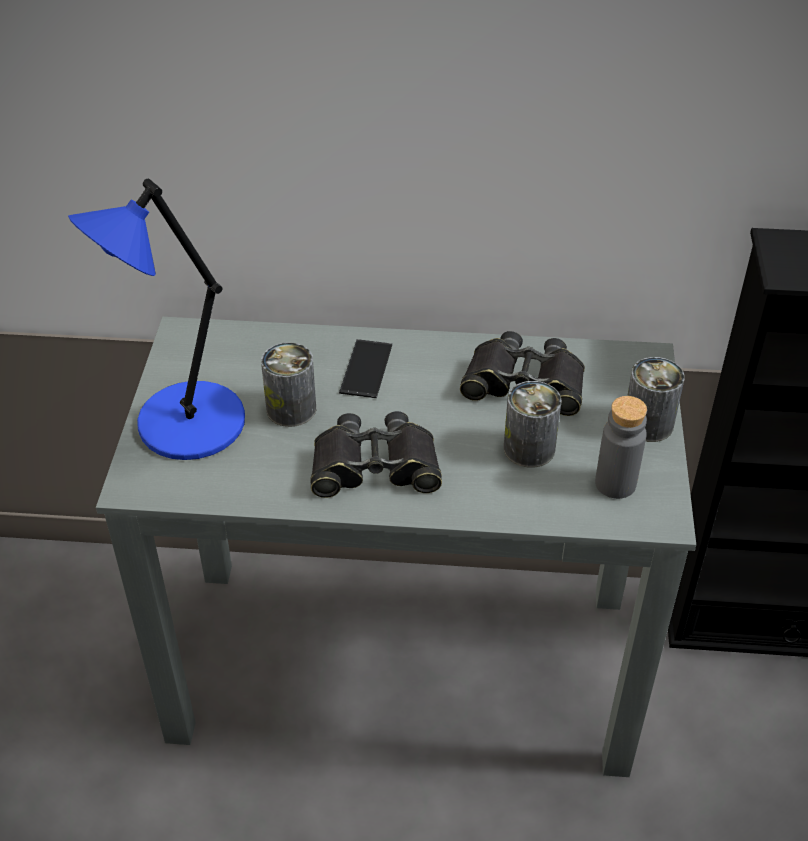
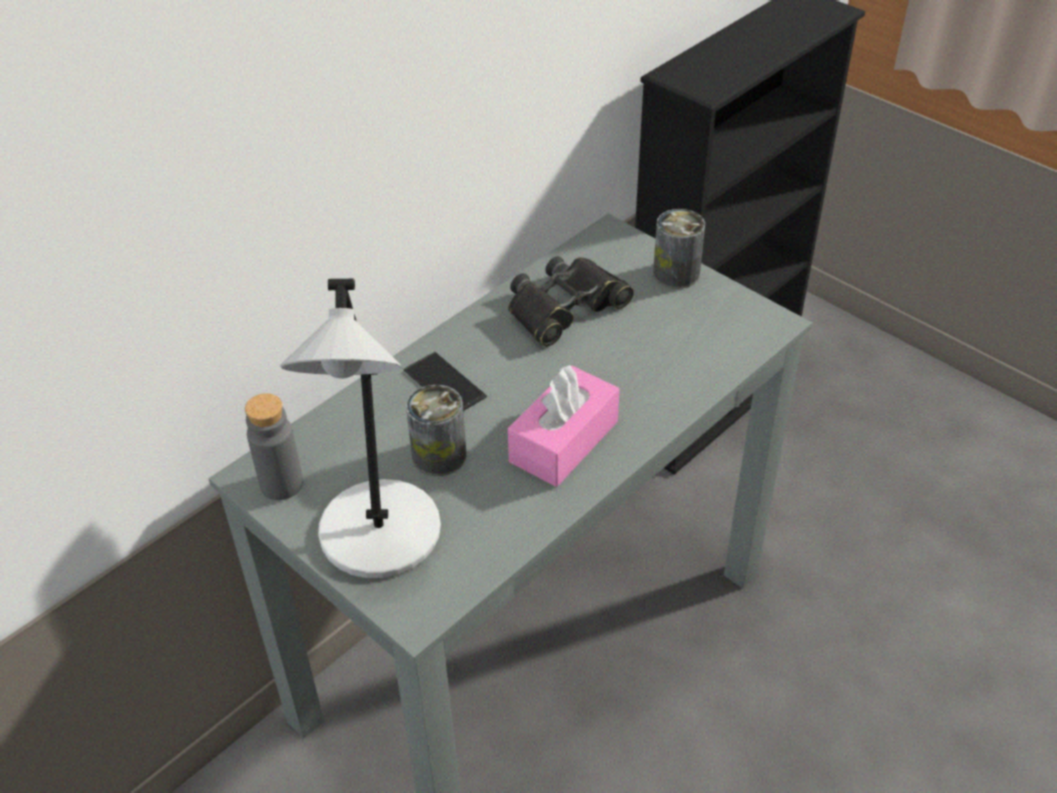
camera: 50 degrees left, 0 degrees up
blue table lamp [68,179,245,460] -> grey table lamp [280,279,441,578]
black binoculars [310,411,442,498] -> pink tissue box [508,365,620,487]
can [504,381,562,468] -> none
grey bottle [595,396,647,499] -> grey bottle moved to [245,393,303,500]

